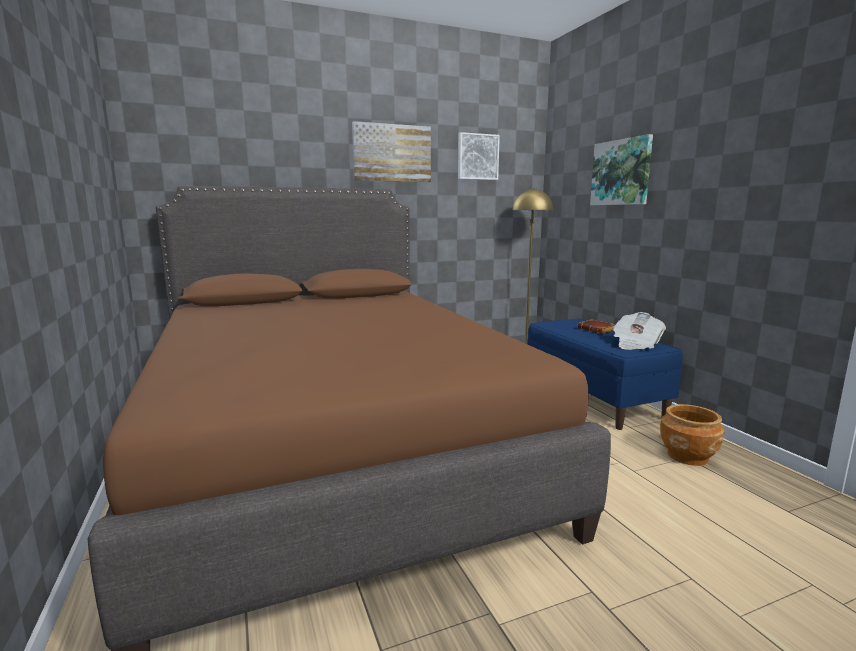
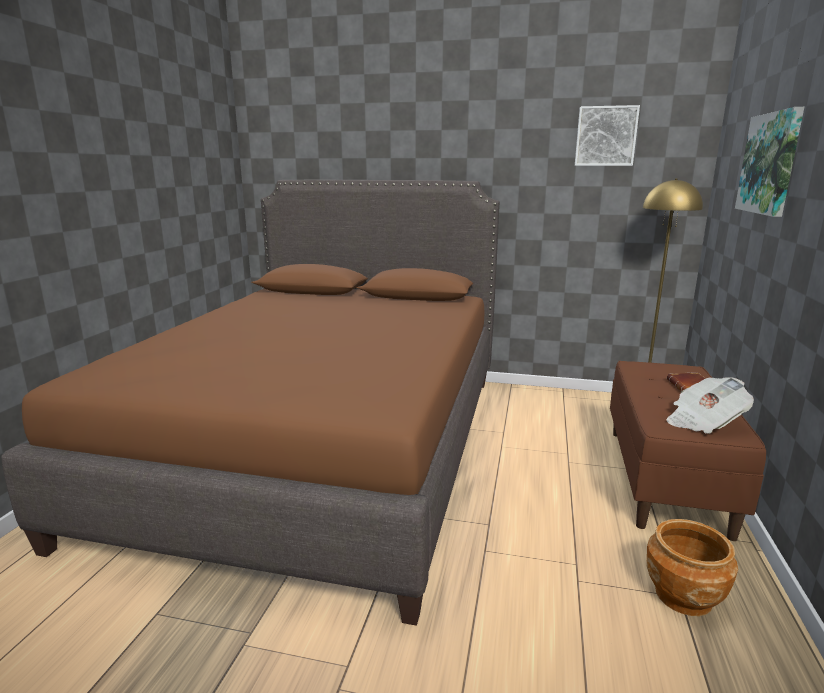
camera: 35 degrees right, 5 degrees up
picture [352,121,431,182] -> none
blue bench [528,319,683,430] -> brown bench [610,361,766,541]

